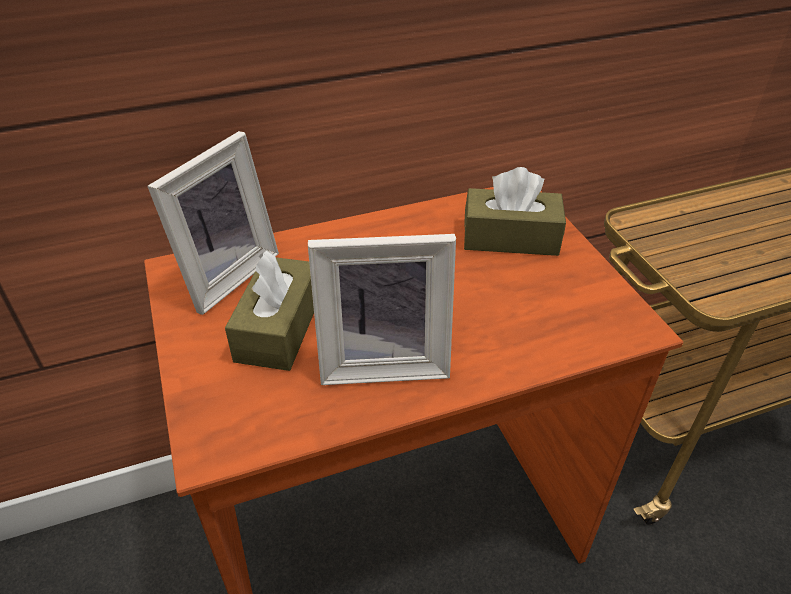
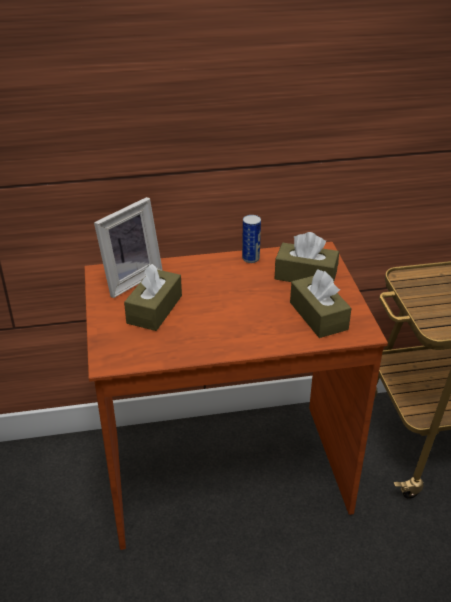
camera: 10 degrees right, 5 degrees down
picture frame [308,234,456,385] -> none
none -> can [242,215,261,263]
none -> brown tissue box [290,269,352,338]

